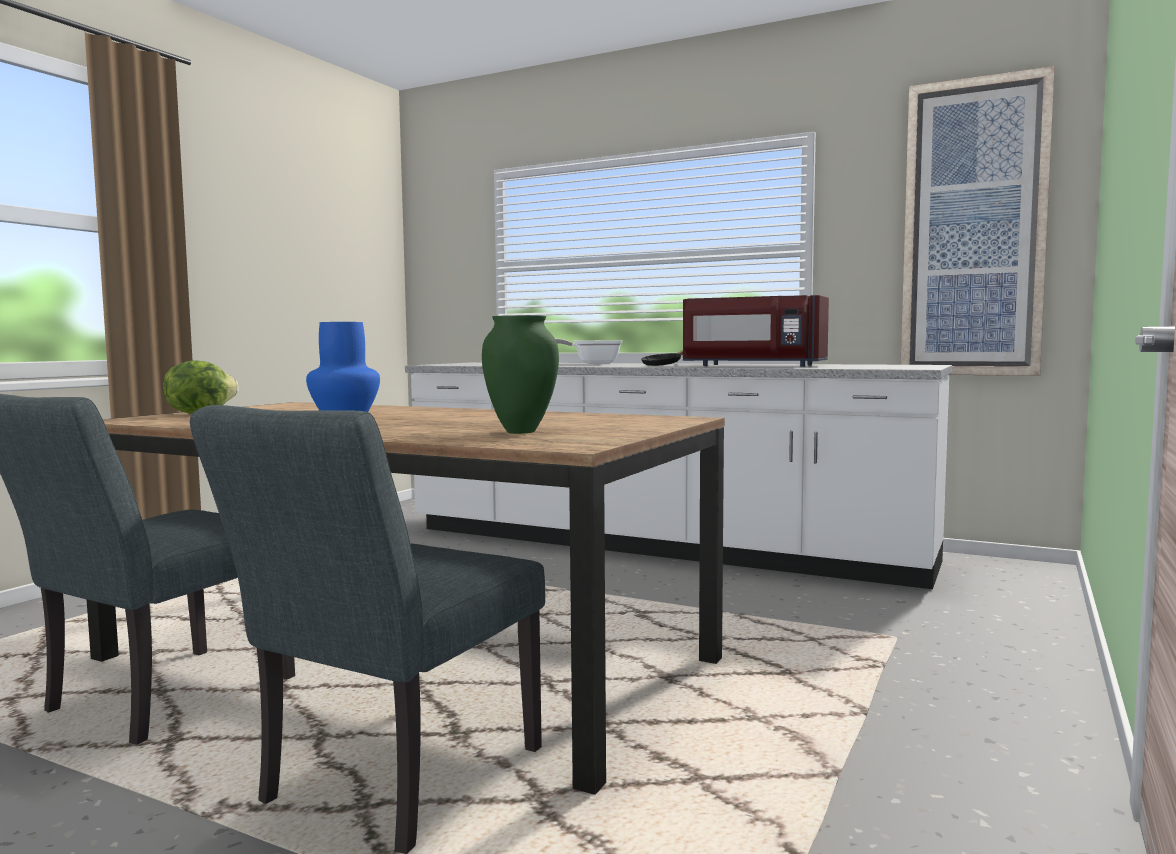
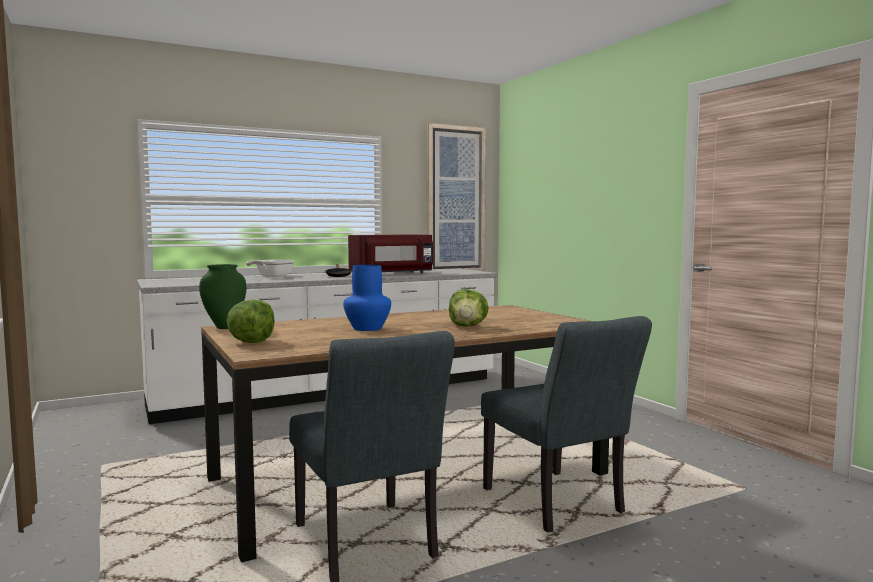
camera: 55 degrees left, 0 degrees up
green vase [482,315,559,434] -> green vase moved to [199,264,246,329]
none -> lettuce [449,289,489,327]

